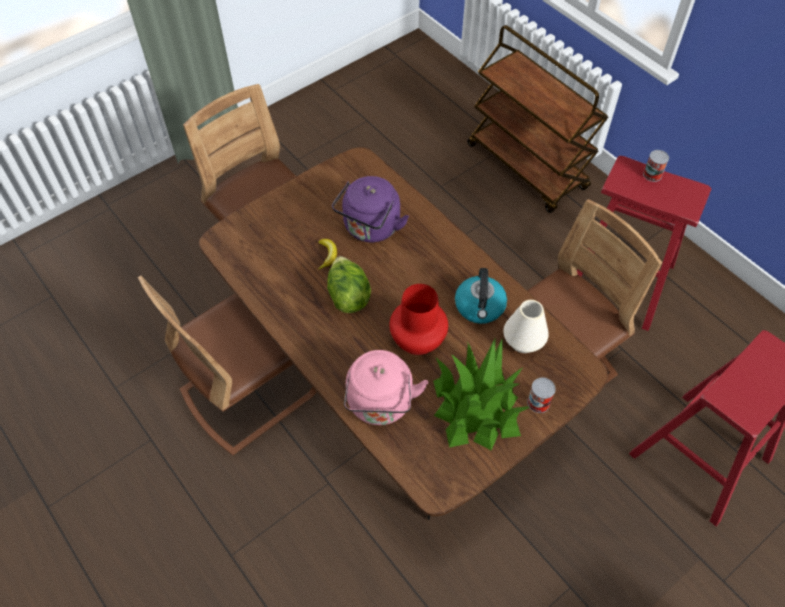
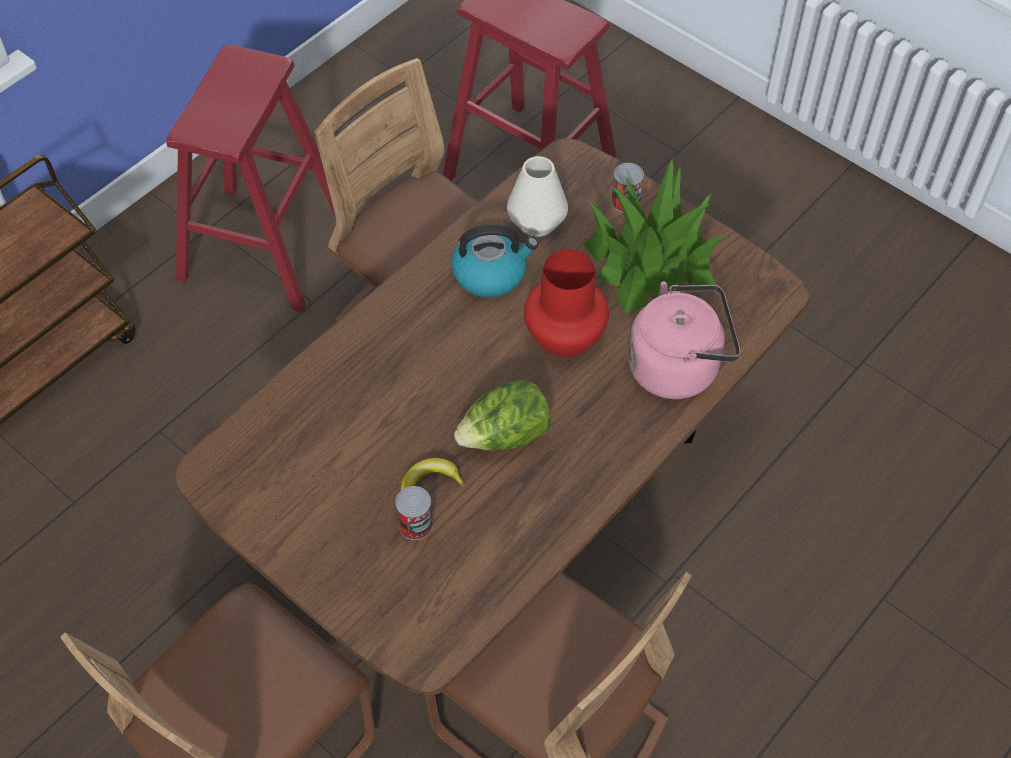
camera: 100 degrees left, 0 degrees up
purple kettle [332,176,409,242] -> none
can [643,150,669,182] -> can moved to [395,486,433,540]

